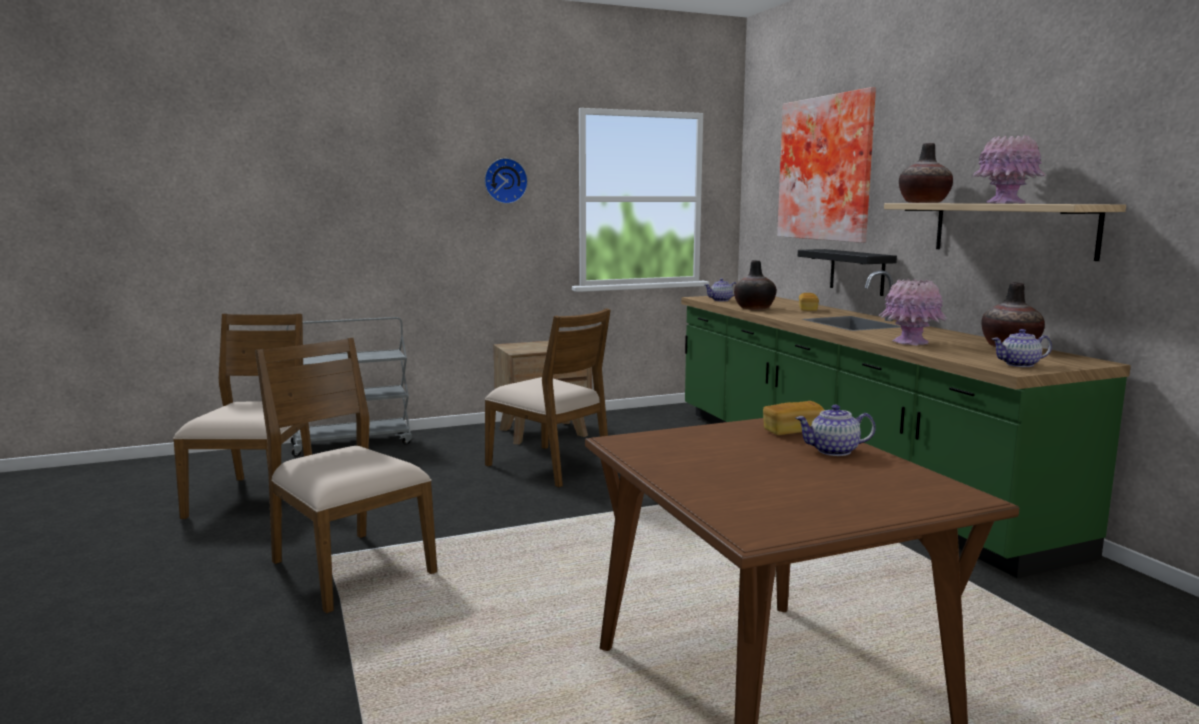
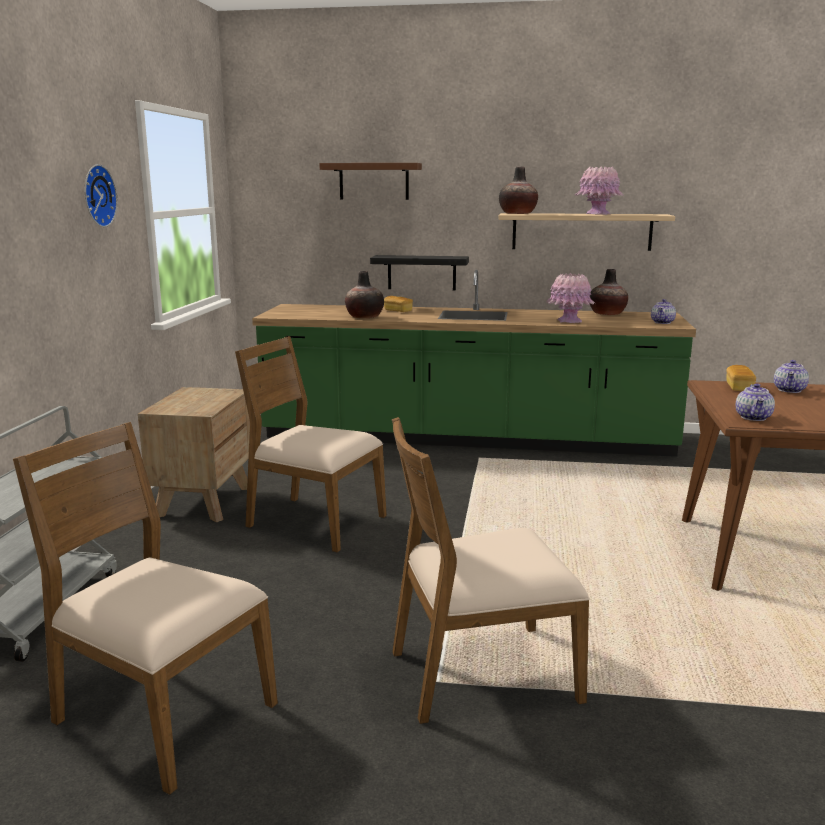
camera: 60 degrees left, 5 degrees up
brown chair [485,308,611,487] -> brown chair turned 135 degrees counterclockwise [235,336,387,552]
teapot [705,278,737,301] -> teapot moved to [736,383,775,421]
picture [777,87,876,243] -> brown shelf [319,163,422,200]

